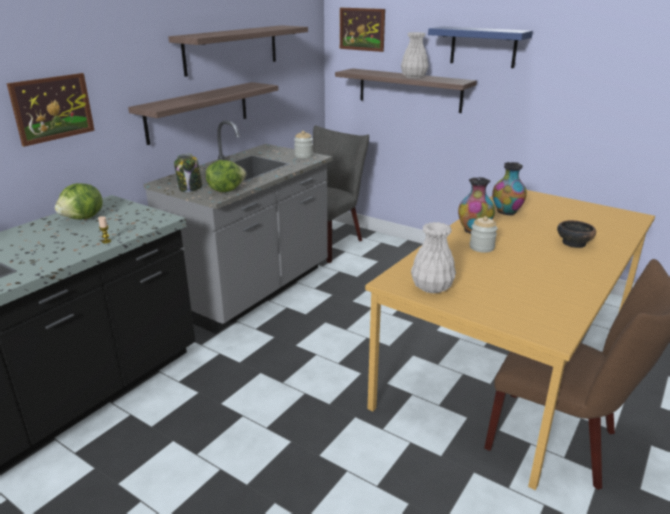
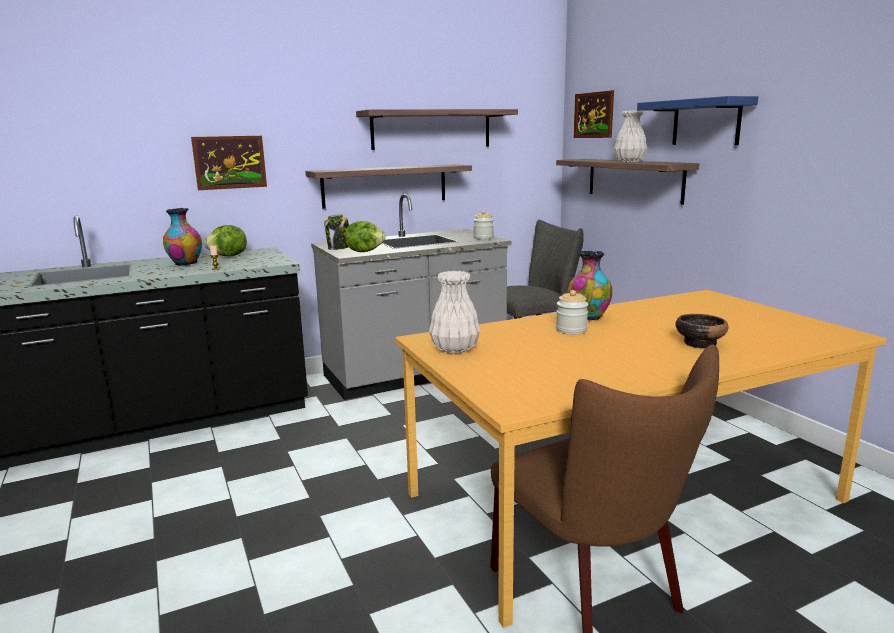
camera: 30 degrees right, 10 degrees down
vase [492,162,527,215] -> vase moved to [163,208,202,266]

